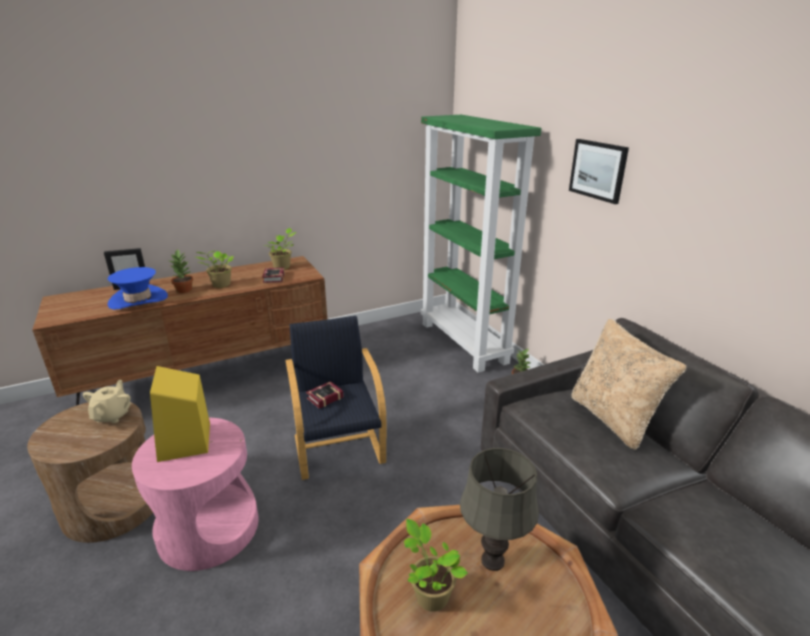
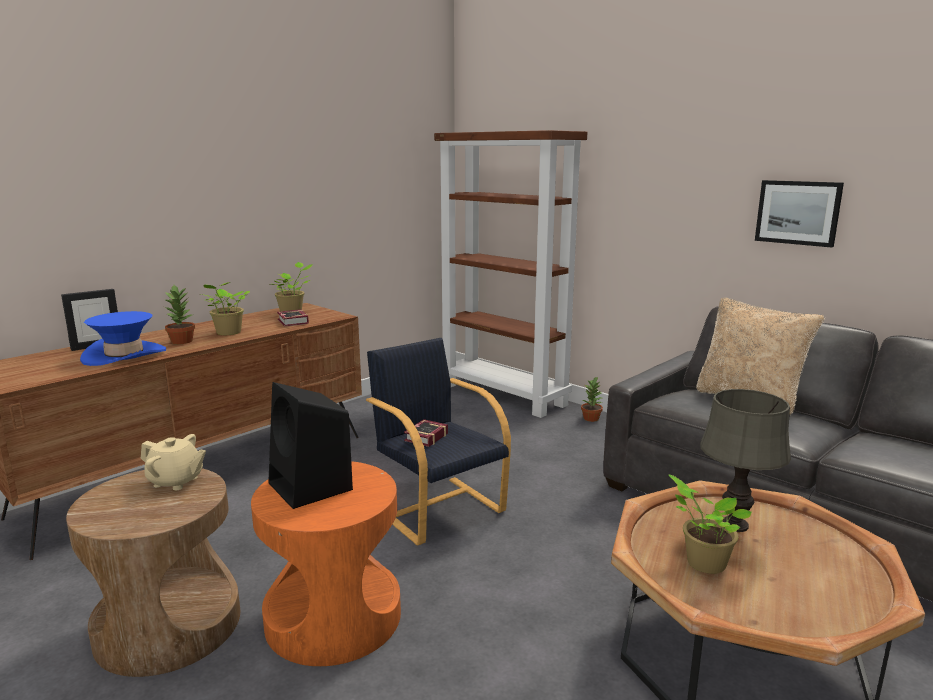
camera: 20 degrees left, 10 degrees down
beige teapot [83,380,130,423] -> beige teapot turned 120 degrees clockwise [141,434,206,490]
pink side table [132,418,259,571] -> orange side table [251,461,401,666]
yellow speaker [150,366,210,462] -> black speaker [268,382,353,509]
green bookcase [421,115,541,373] -> brown bookcase [434,130,587,418]
picture [569,139,629,204] -> picture moved to [755,180,844,248]

